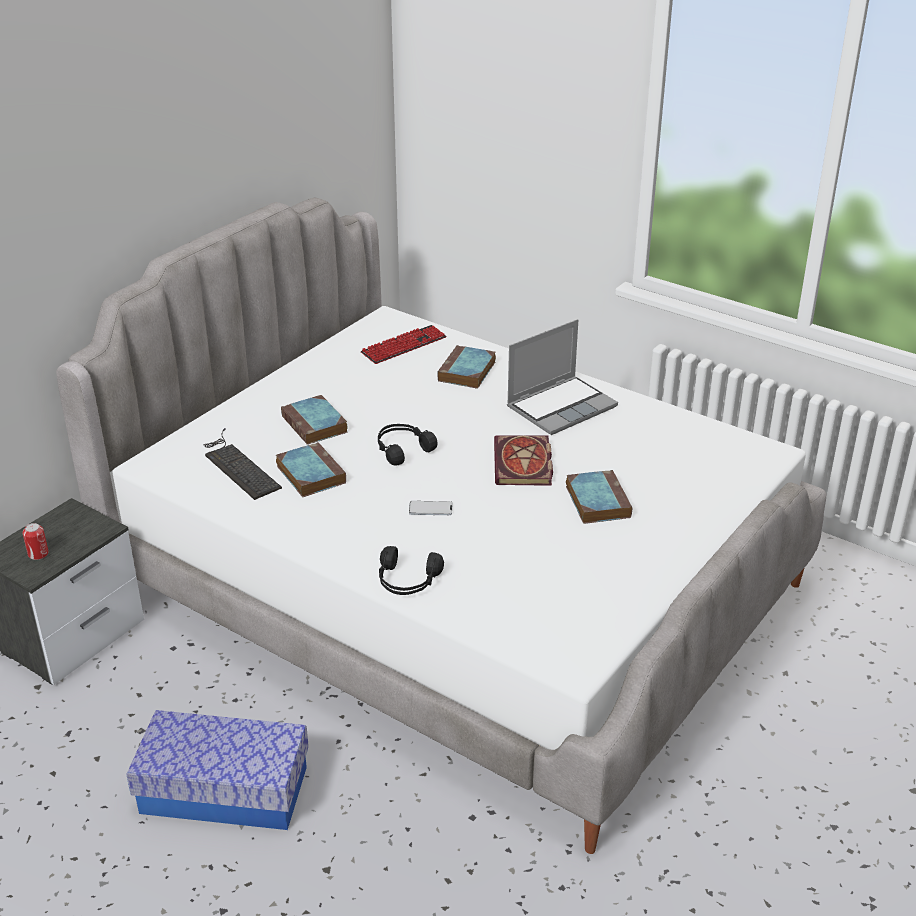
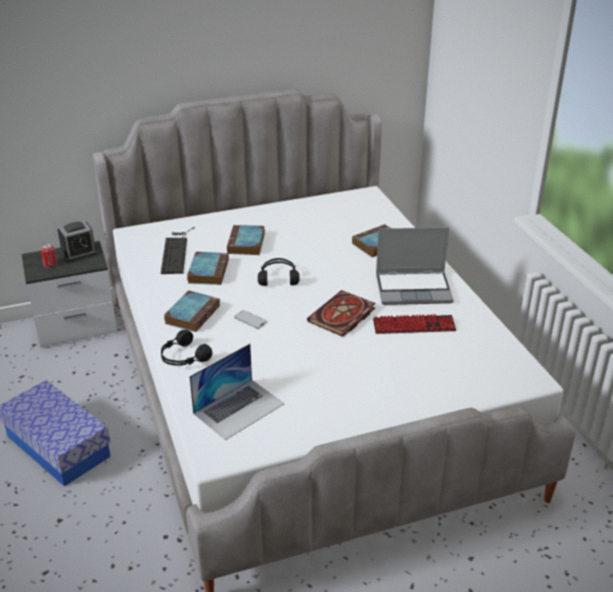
camera: 35 degrees right, 0 degrees up
keyboard [361,325,447,364] -> keyboard moved to [373,314,456,334]
book [566,470,632,524] -> book moved to [164,290,220,332]
none -> alarm clock [57,220,98,262]
none -> laptop [189,344,285,440]

